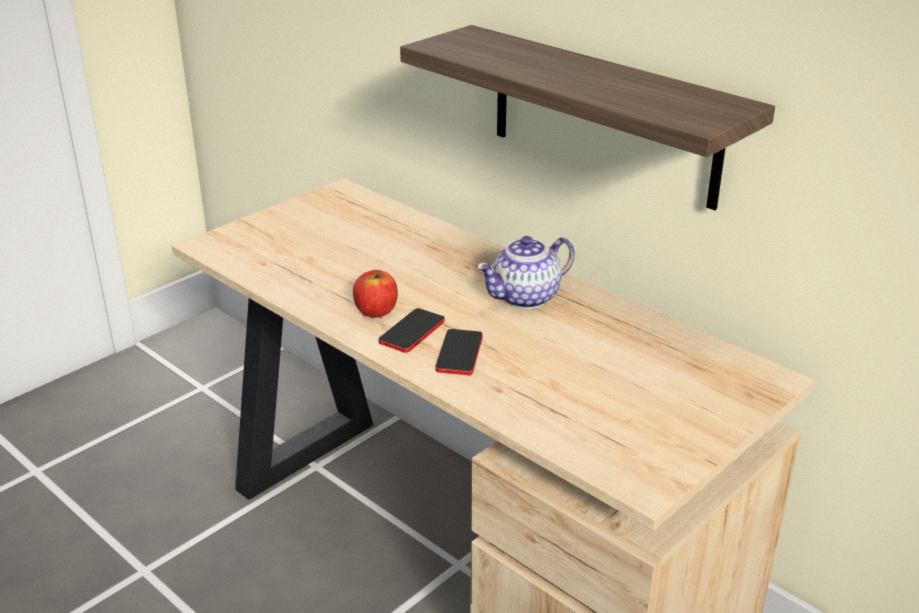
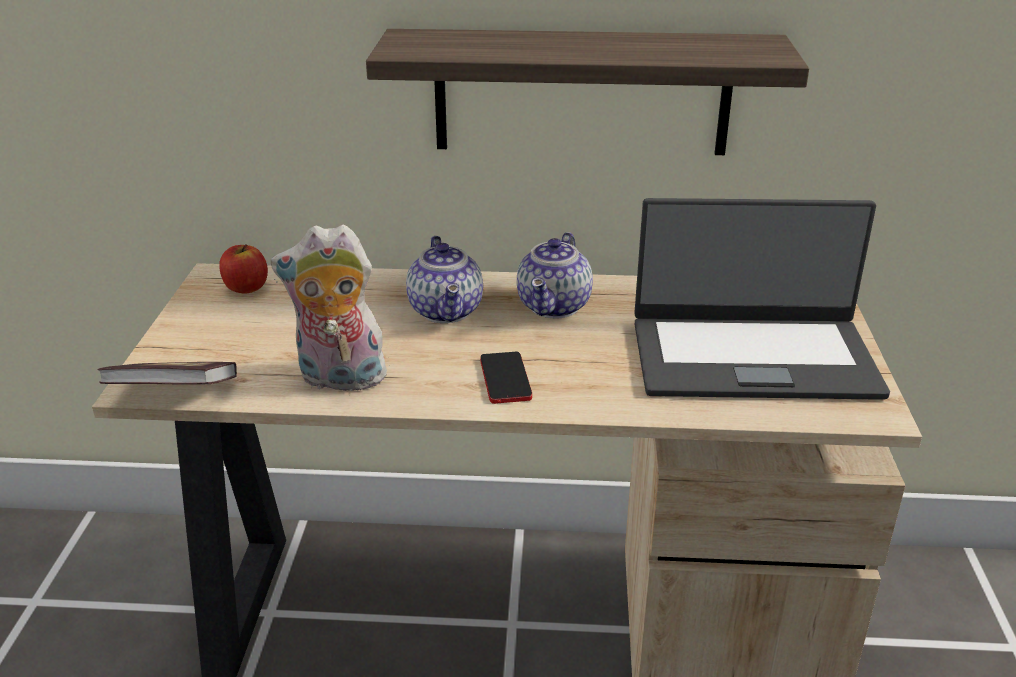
camera: 40 degrees left, 0 degrees up
apple [353,270,398,318] -> apple moved to [219,244,268,294]
phone [436,329,483,375] -> none
none -> book [97,362,237,385]
none -> plush toy [271,225,390,396]
none -> teapot [406,236,483,323]
none -> laptop [634,198,890,400]

